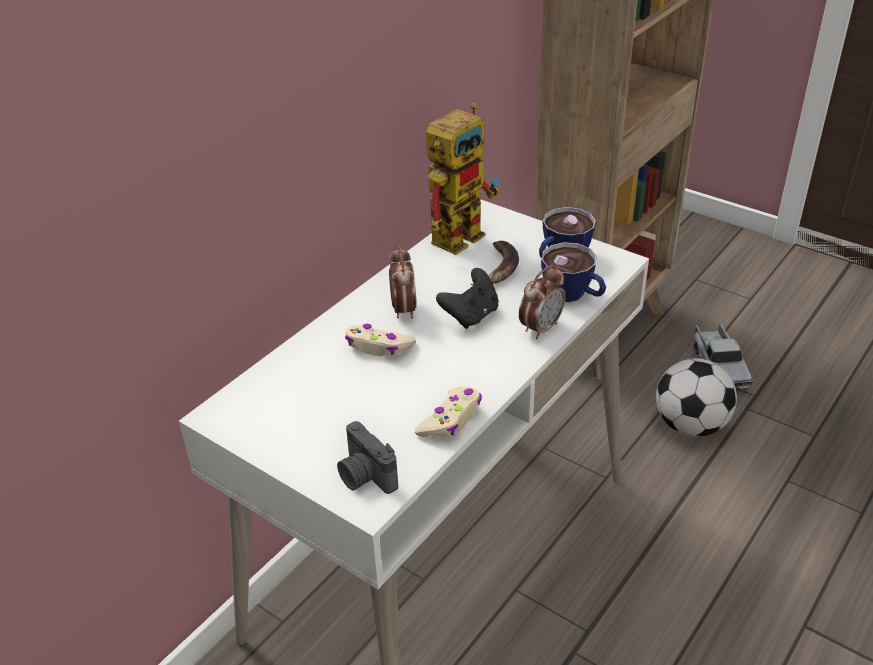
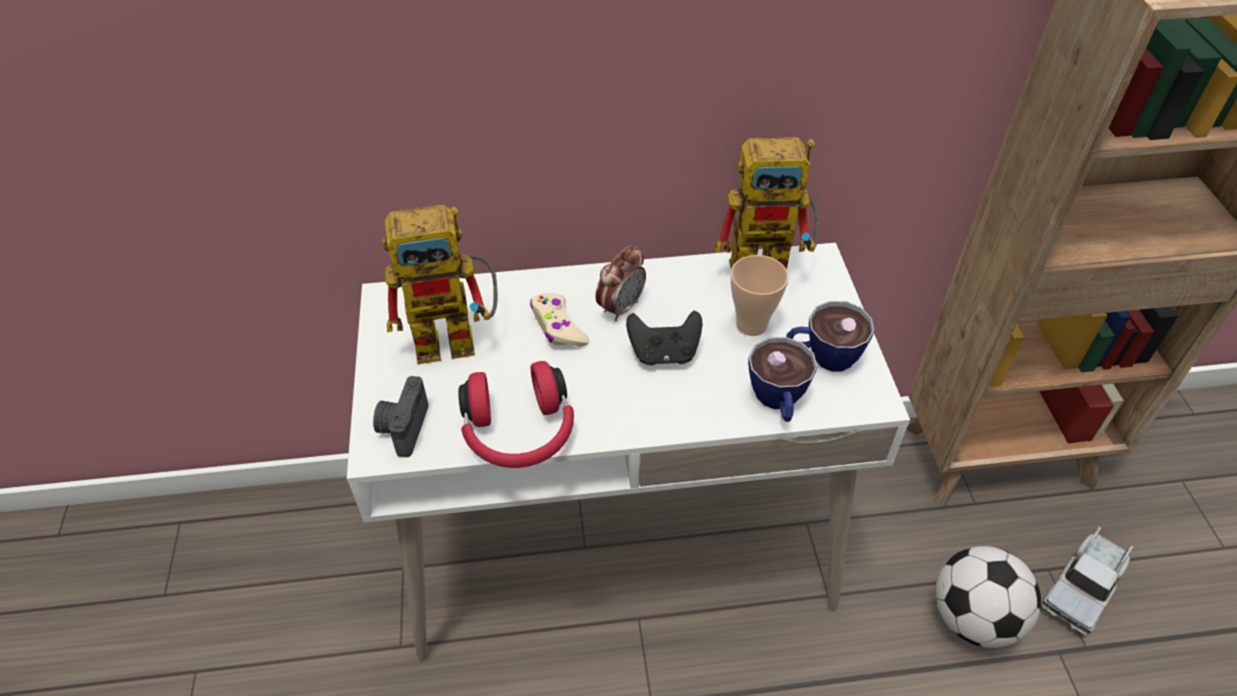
camera: 45 degrees right, 10 degrees up
beige game controller [415,387,482,437] -> red headphones [458,361,574,468]
banana [471,241,519,286] -> cup [731,255,788,336]
alarm clock [519,265,566,339] -> none
none -> toy robot [382,205,498,364]

